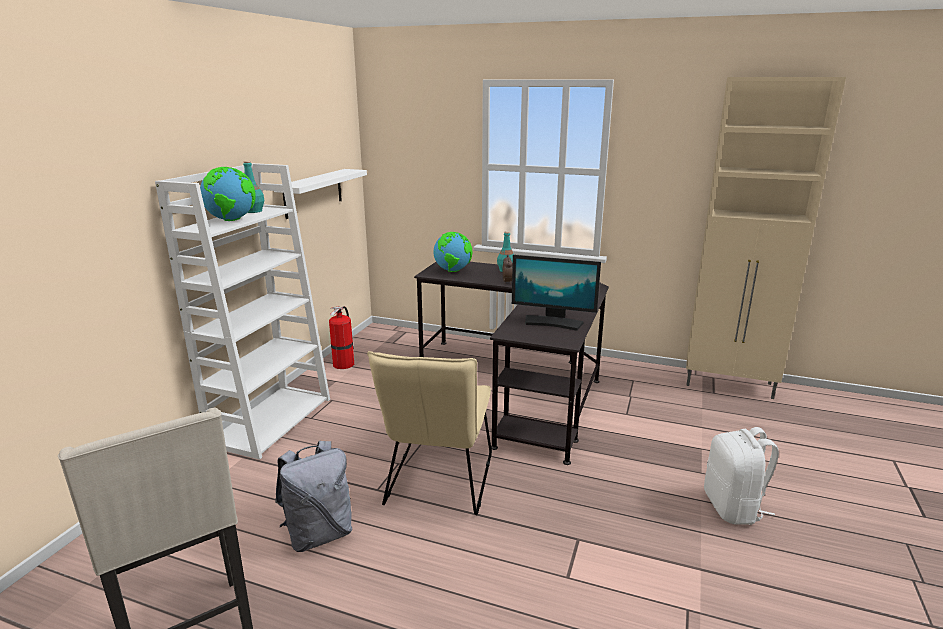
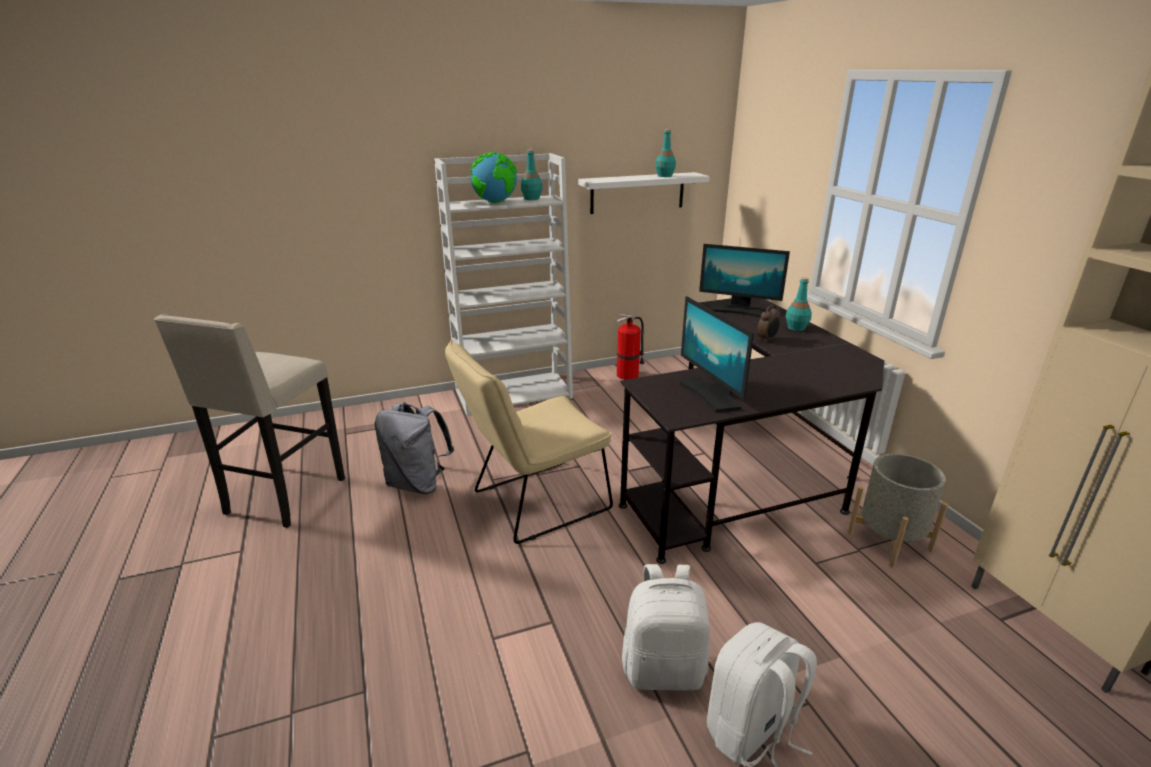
camera: 50 degrees right, 5 degrees up
globe [433,232,472,272] -> monitor [699,244,790,318]
none -> white backpack [622,564,710,691]
none -> turquoise bottle [655,129,676,177]
none -> grey planter [847,453,948,568]

